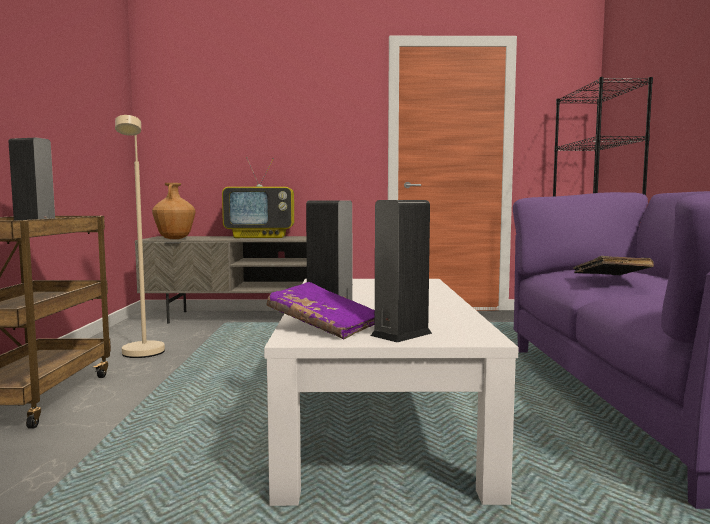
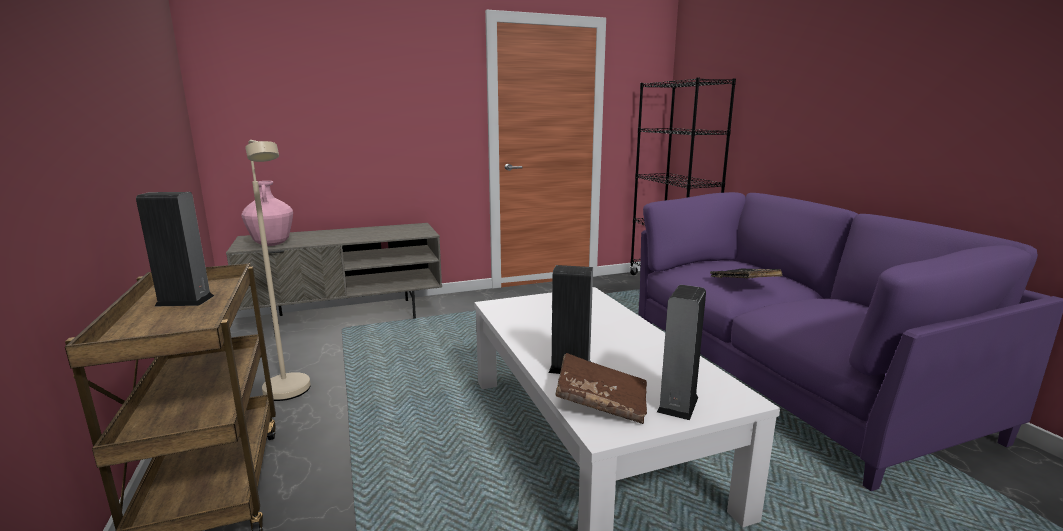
camera: 20 degrees left, 10 degrees up
brown vase [152,183,195,239] -> pink vase [241,181,293,246]
television [222,157,294,238] -> none
purple book [266,282,375,339] -> brown book [555,353,647,424]

